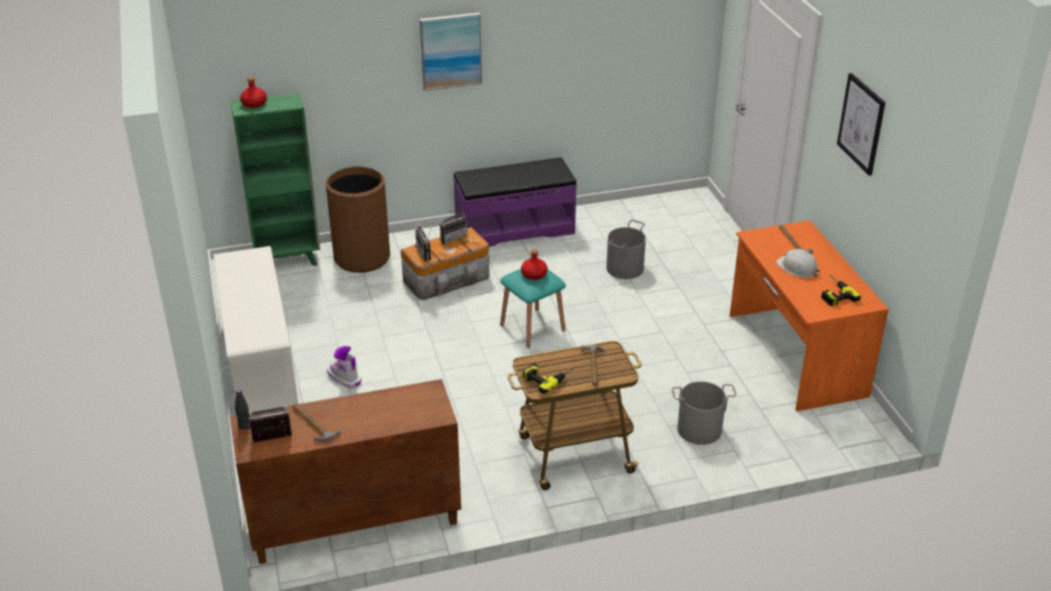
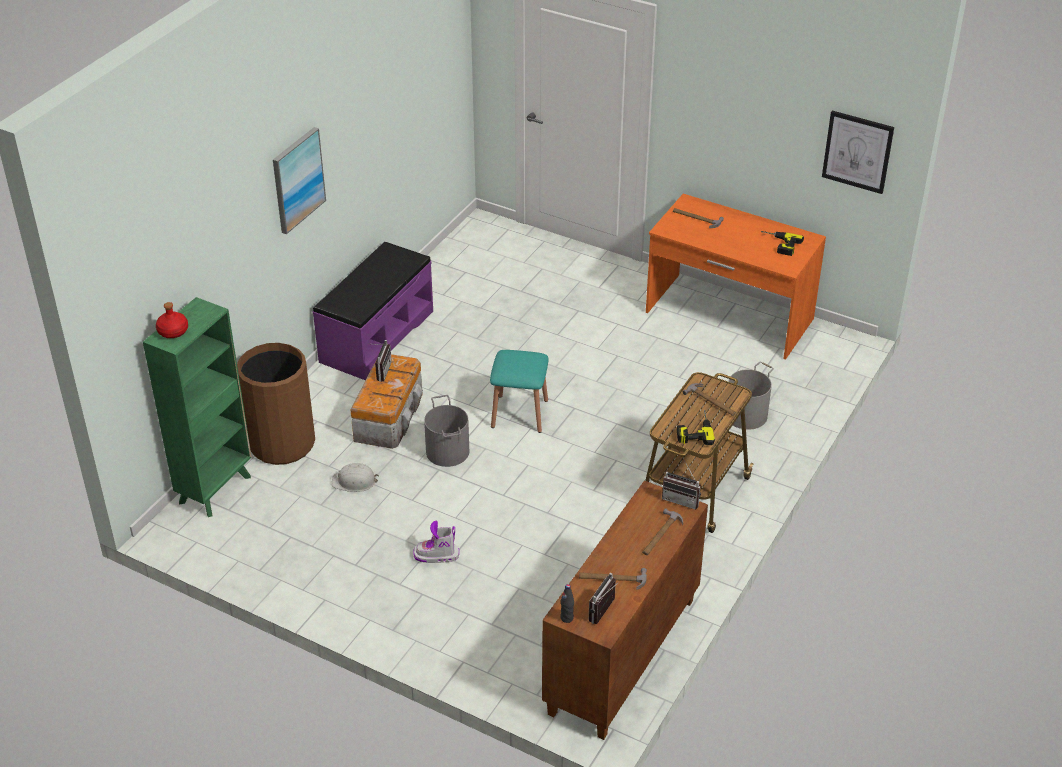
camera: 45 degrees left, 5 degrees up
white shoe rack [213,246,299,413] -> none
radio [415,224,432,262] -> radio moved to [662,460,701,509]
red bottle [521,249,548,280] -> none
grey bucket [606,220,646,279] -> grey bucket moved to [424,395,469,467]
white hard hat [776,249,820,278] -> white hard hat moved to [332,463,379,492]
picture [837,73,885,176] -> picture moved to [822,111,894,194]
none -> hammer [642,508,683,555]

